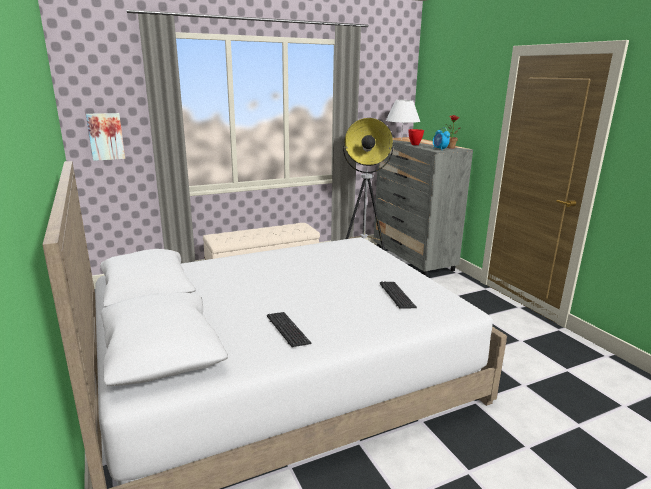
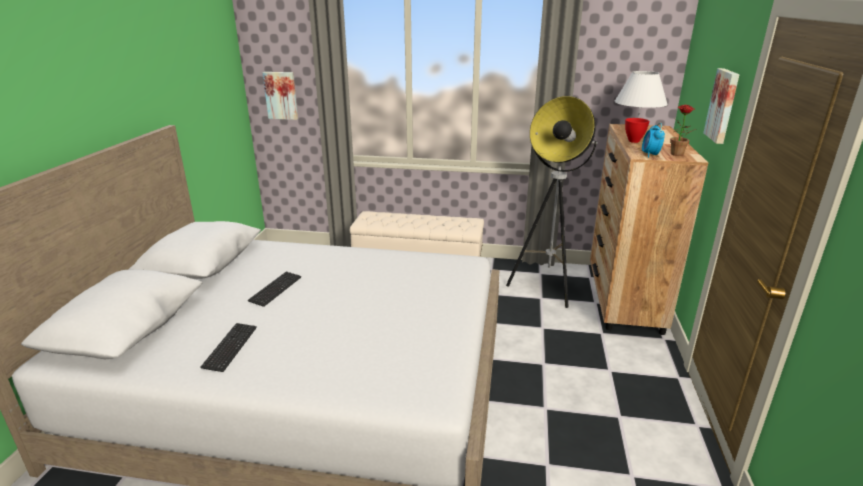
camera: 35 degrees right, 5 degrees up
grey dresser [374,137,473,276] -> brown dresser [590,124,708,335]
keyboard [379,282,417,308] -> keyboard moved to [247,271,301,307]
none -> picture [703,68,740,144]

